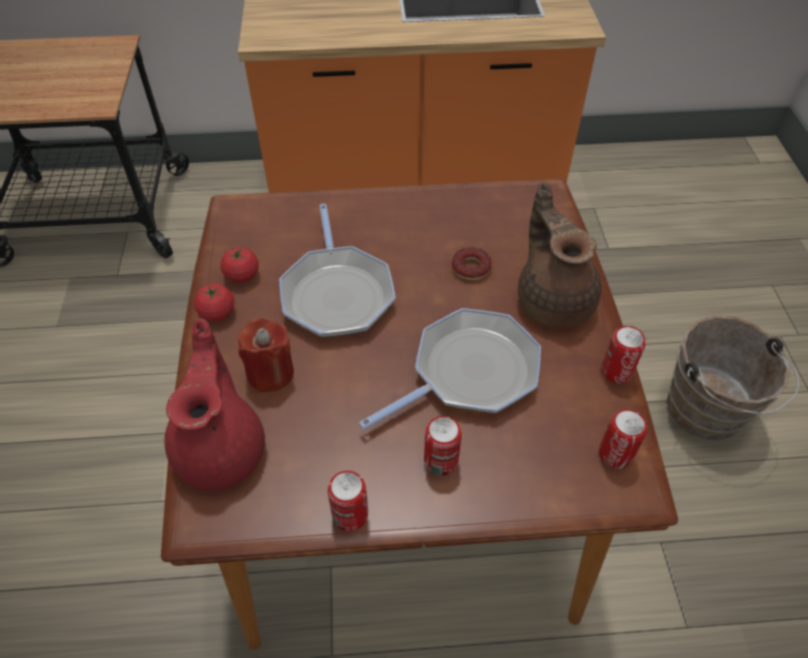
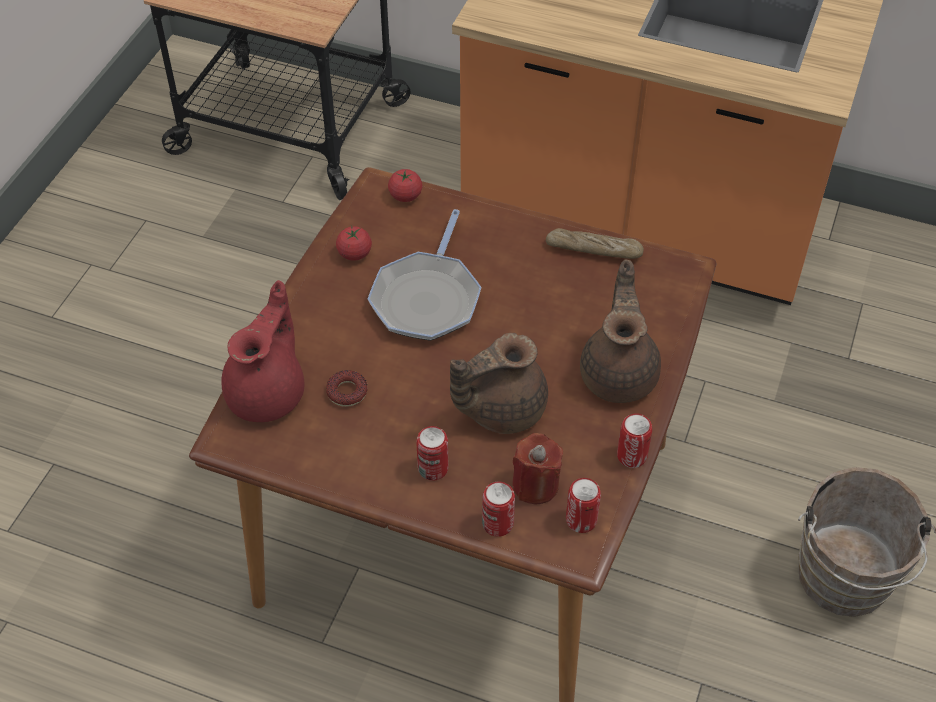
camera: 25 degrees right, 0 degrees up
tomato [194,284,234,321] -> tomato moved to [388,169,422,202]
red candle [238,318,294,392] -> red candle moved to [512,433,563,504]
can [328,471,368,532] -> can moved to [482,481,515,537]
frying pan [359,308,541,430] -> brown teapot [450,333,548,434]
donut [452,247,492,280] -> donut moved to [326,370,368,407]
none -> bread [546,228,644,259]

